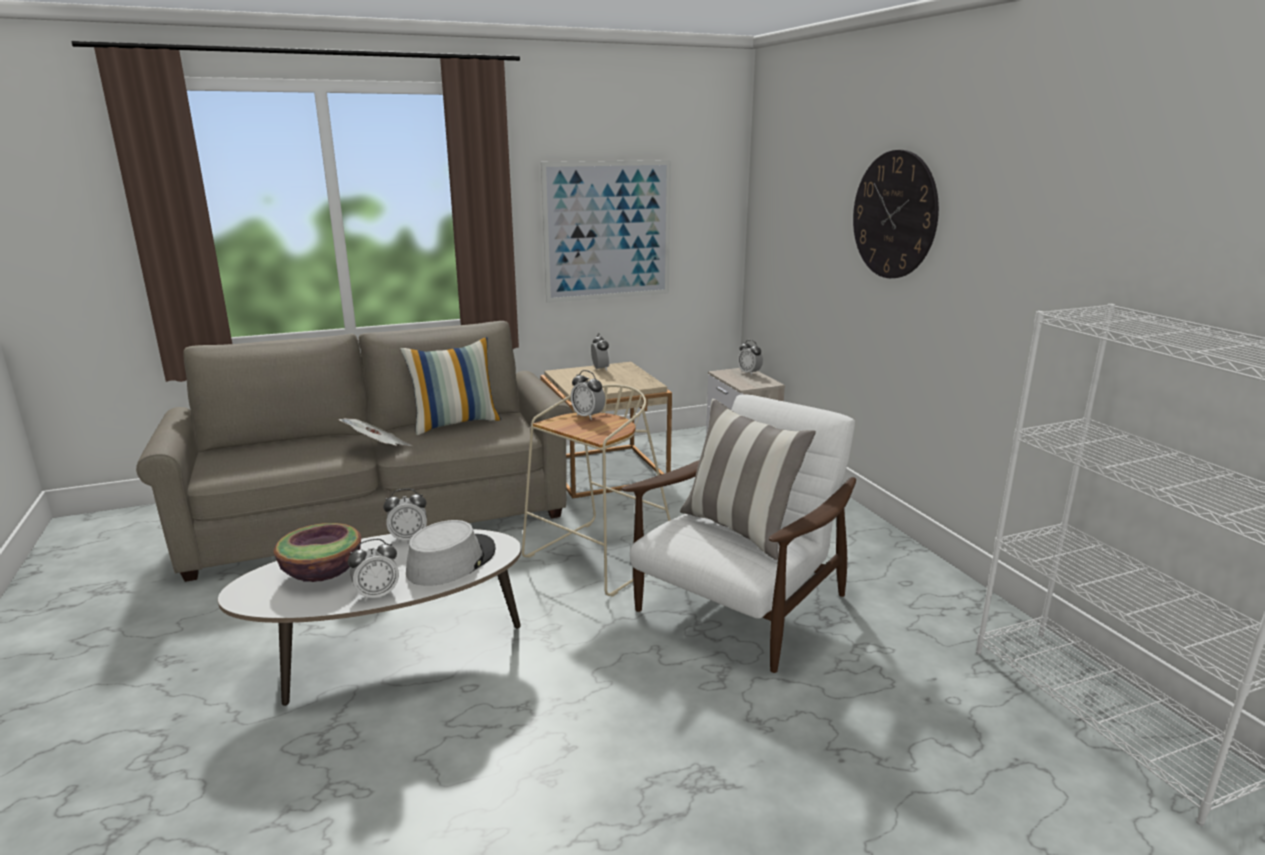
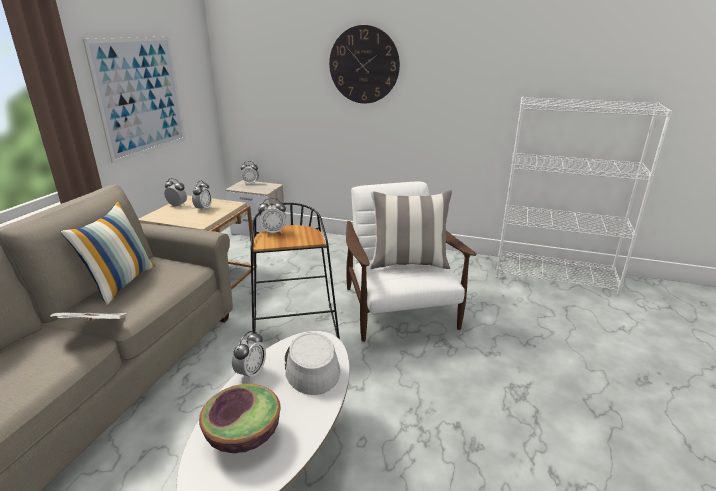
camera: 50 degrees left, 5 degrees up
alarm clock [348,539,399,602] -> alarm clock moved to [192,181,212,211]
beige stool [522,385,671,597] -> black stool [251,203,340,340]

